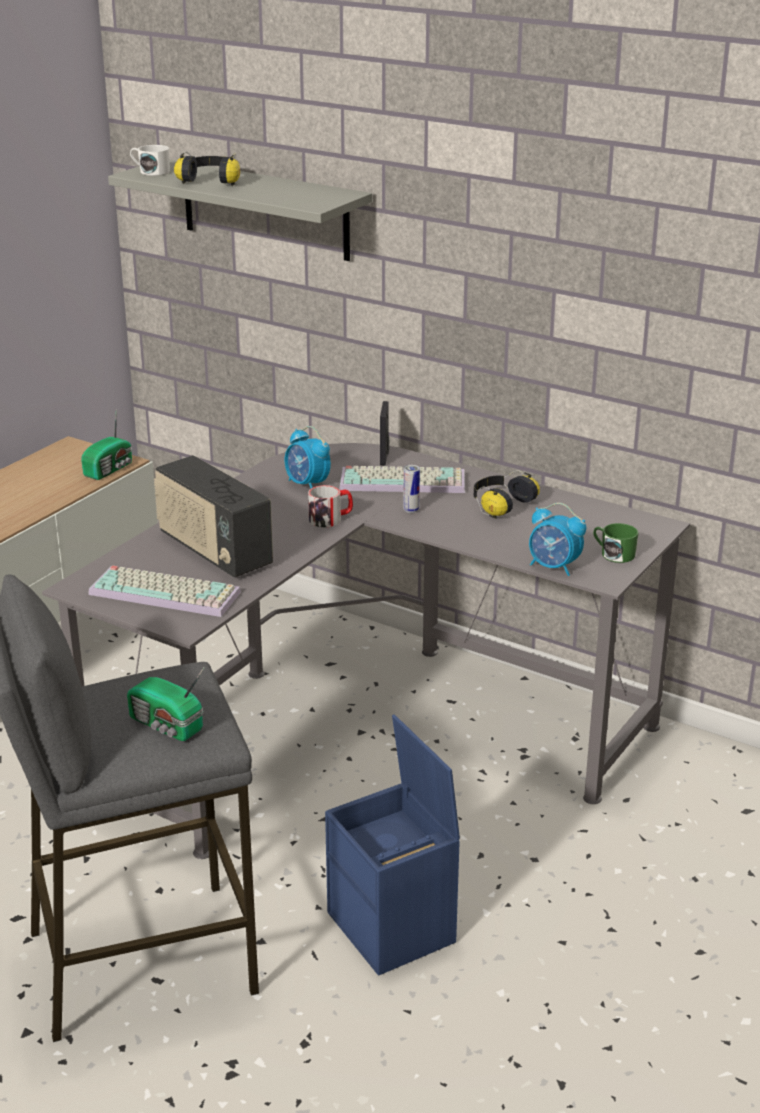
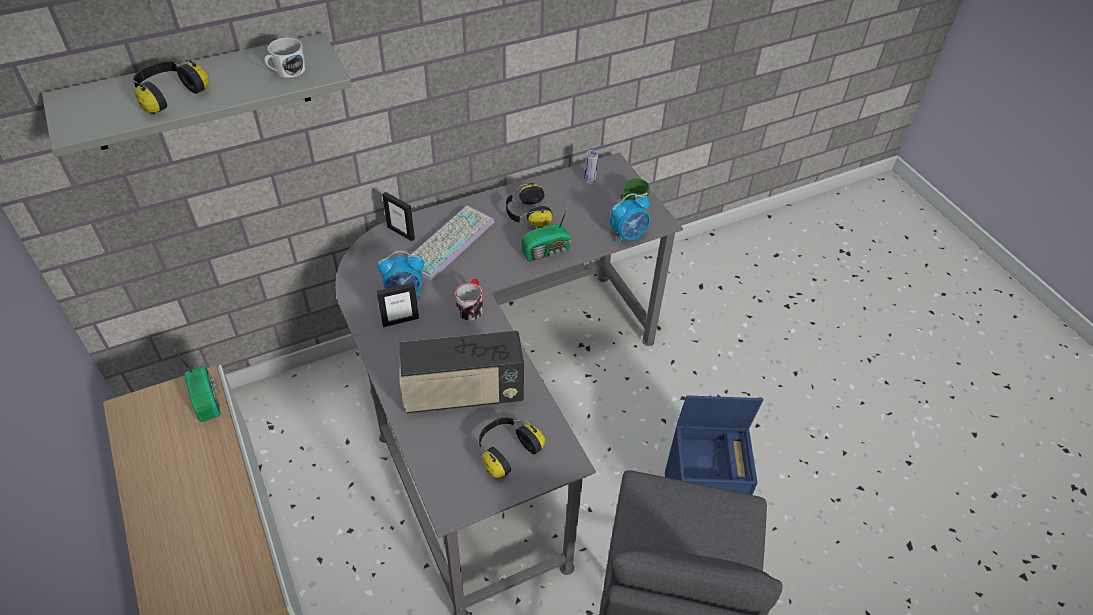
camera: 60 degrees left, 20 degrees up
keyboard [88,566,241,617] -> headphones [479,418,545,478]
radio [127,667,205,741] -> radio moved to [521,204,571,261]
white mug [130,145,170,176] -> white mug moved to [264,38,306,78]
can [403,465,420,513] -> can moved to [584,150,598,184]
none -> picture frame [377,282,419,327]

